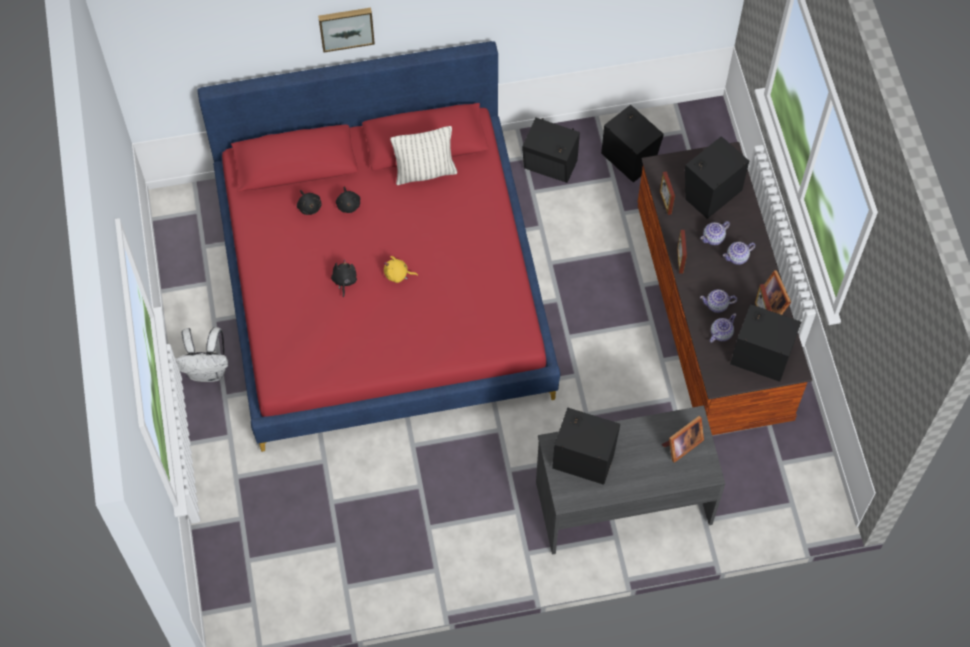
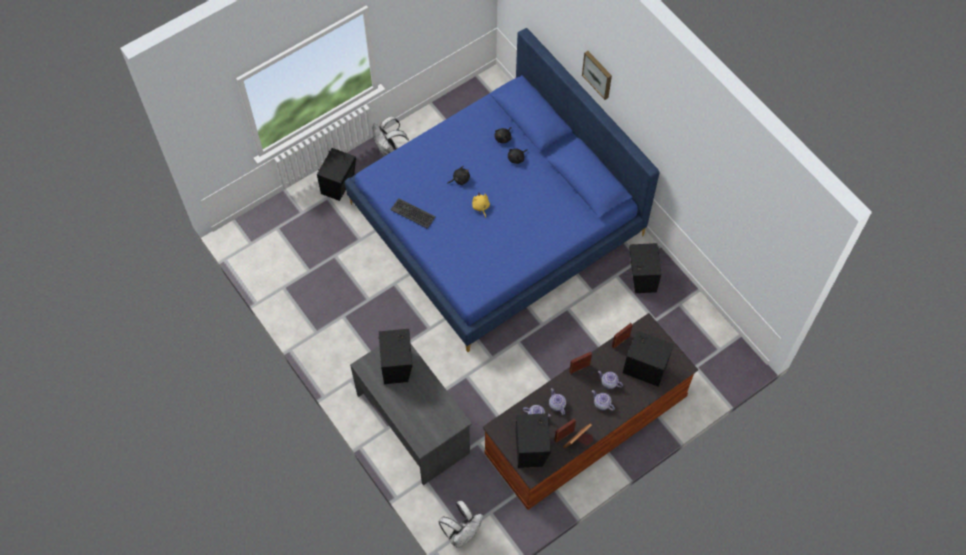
camera: 65 degrees right, 0 degrees up
red bed [197,41,560,452] -> blue bed [345,28,660,352]
pillow [390,126,457,185] -> none
black speaker [601,105,664,183] -> black speaker moved to [317,148,356,201]
picture frame [661,416,704,463] -> none
none -> keyboard [390,198,435,229]
none -> white backpack [438,501,483,548]

